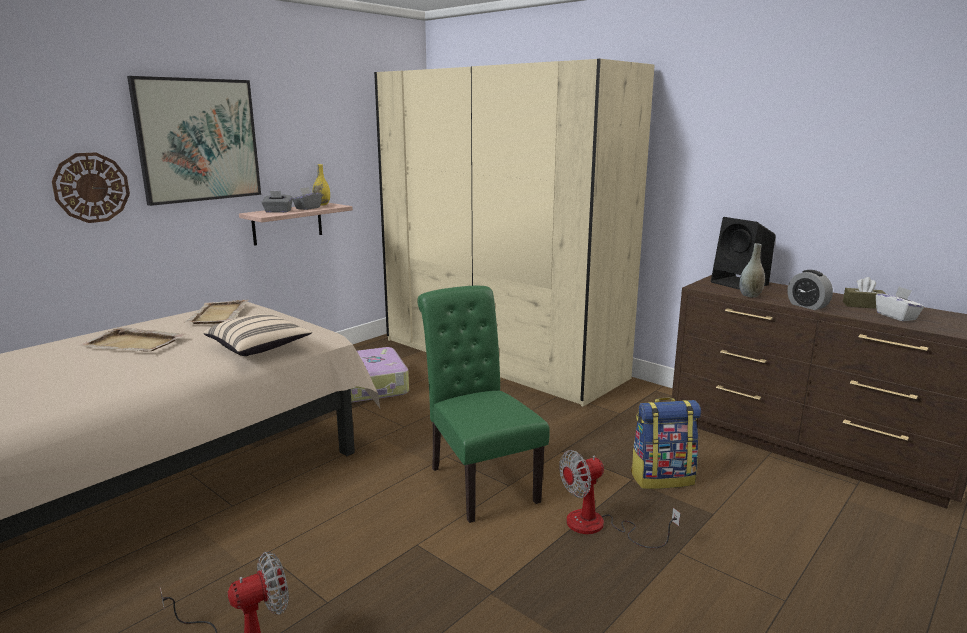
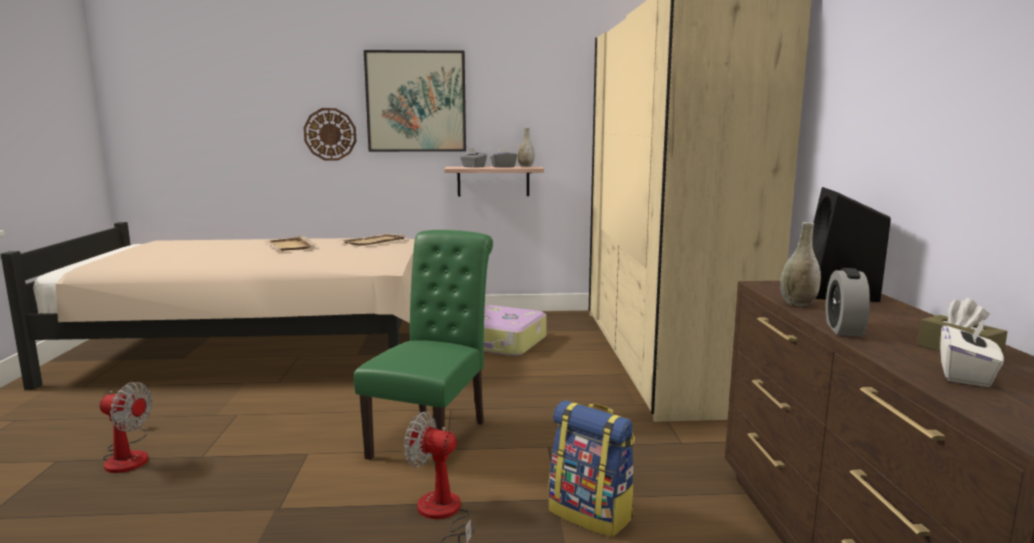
camera: 45 degrees right, 5 degrees down
beige pillow [204,313,312,356] -> none
yellow vase [312,164,330,205] -> grey vase [518,128,535,167]

